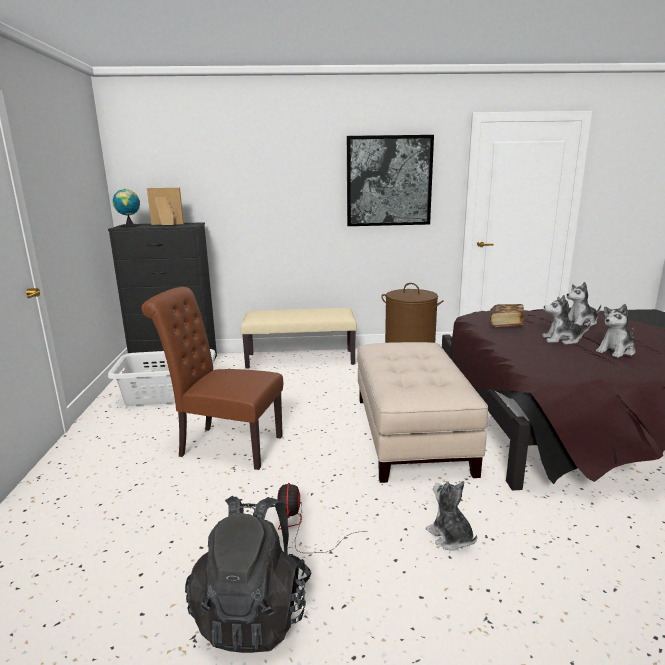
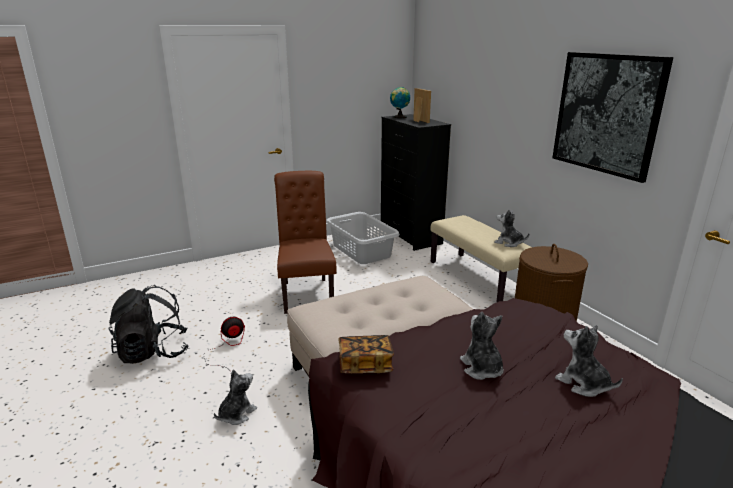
camera: 65 degrees right, 5 degrees up
book [490,304,524,327] -> book moved to [339,335,394,373]
plush toy [596,304,636,358] -> plush toy moved to [494,209,529,247]

